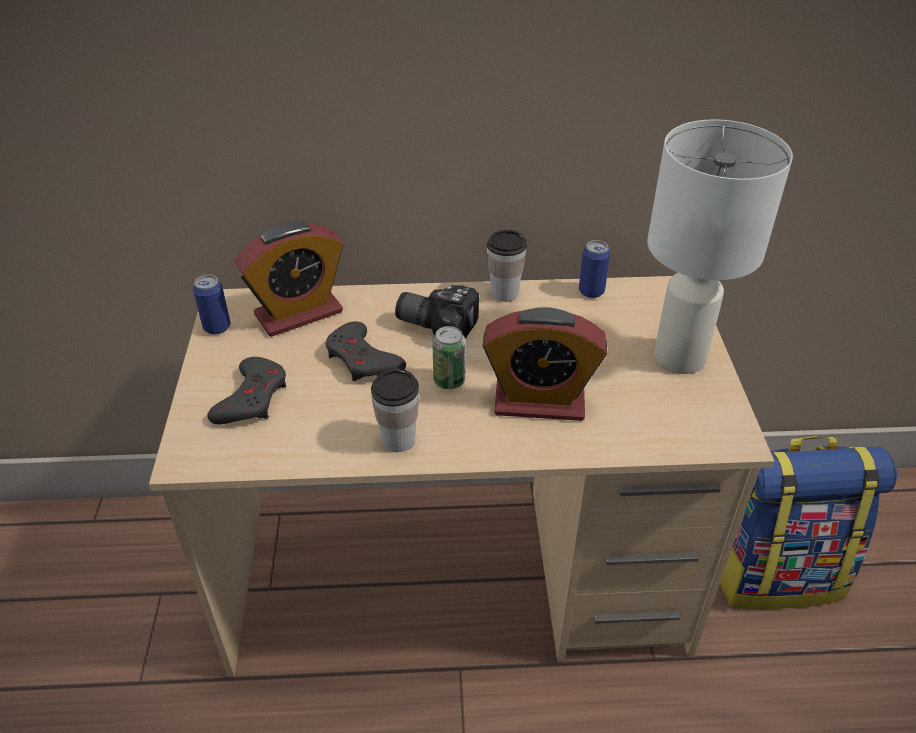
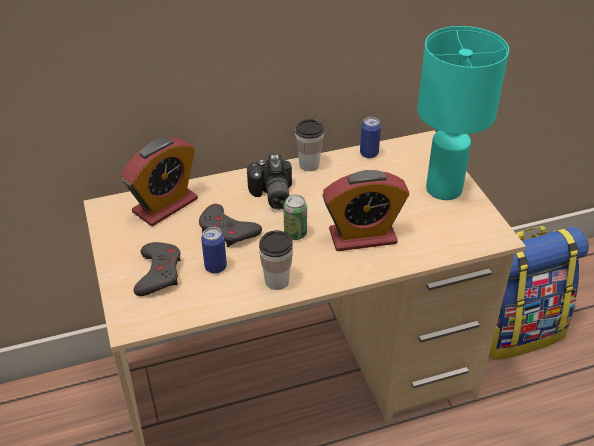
camera: 15 degrees left, 0 degrees up
can [193,274,230,335] -> can moved to [201,227,227,274]
camera [395,285,479,339] -> camera turned 105 degrees counterclockwise [247,154,292,210]
white table lamp [647,119,793,374] -> turquoise table lamp [417,26,509,200]

